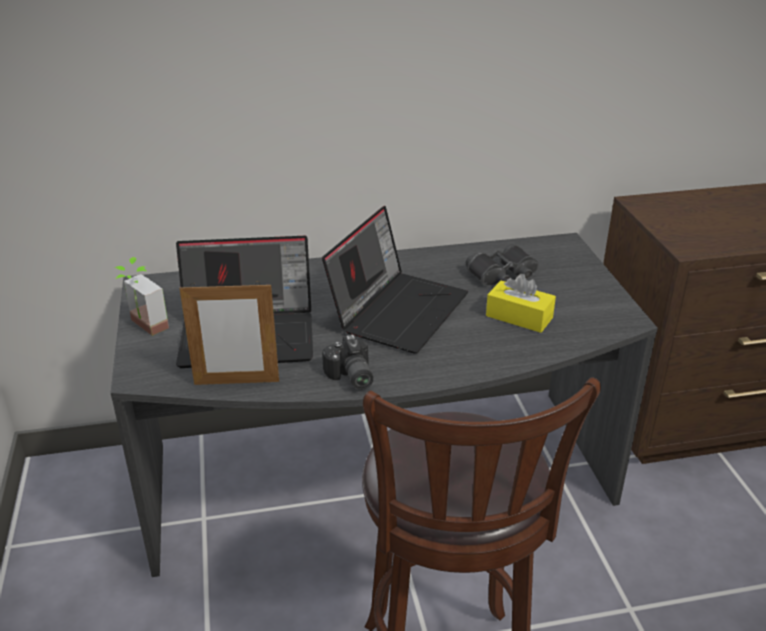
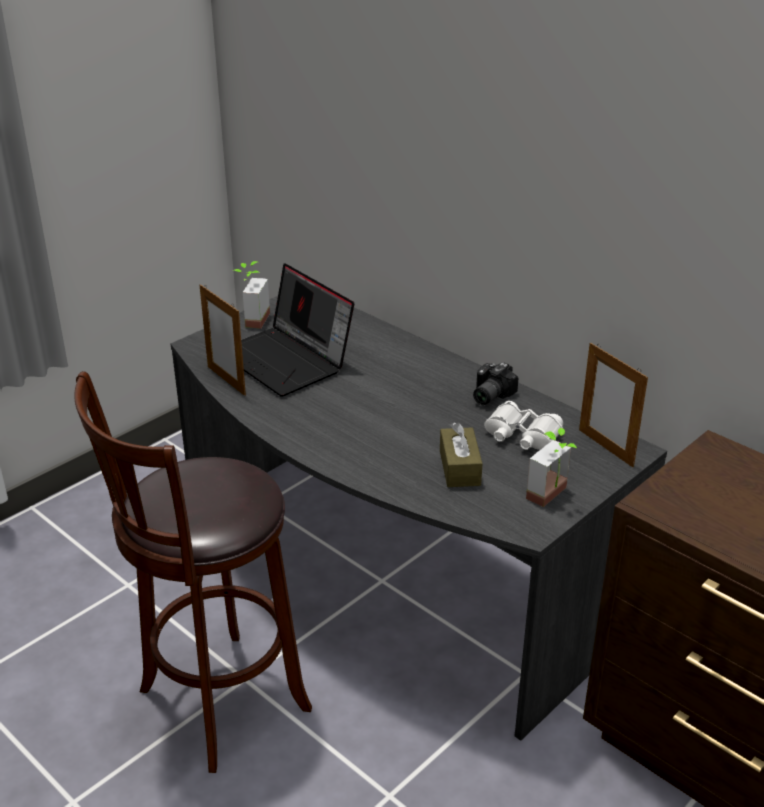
camera: 55 degrees right, 0 degrees up
laptop [322,206,468,354] -> none
camera [322,334,373,390] -> camera moved to [473,362,518,405]
black binoculars [466,244,538,285] -> white binoculars [484,401,563,450]
yellow tissue box [486,274,556,333] -> brown tissue box [440,422,482,487]
none -> potted plant [526,428,577,507]
none -> picture frame [579,343,648,467]

